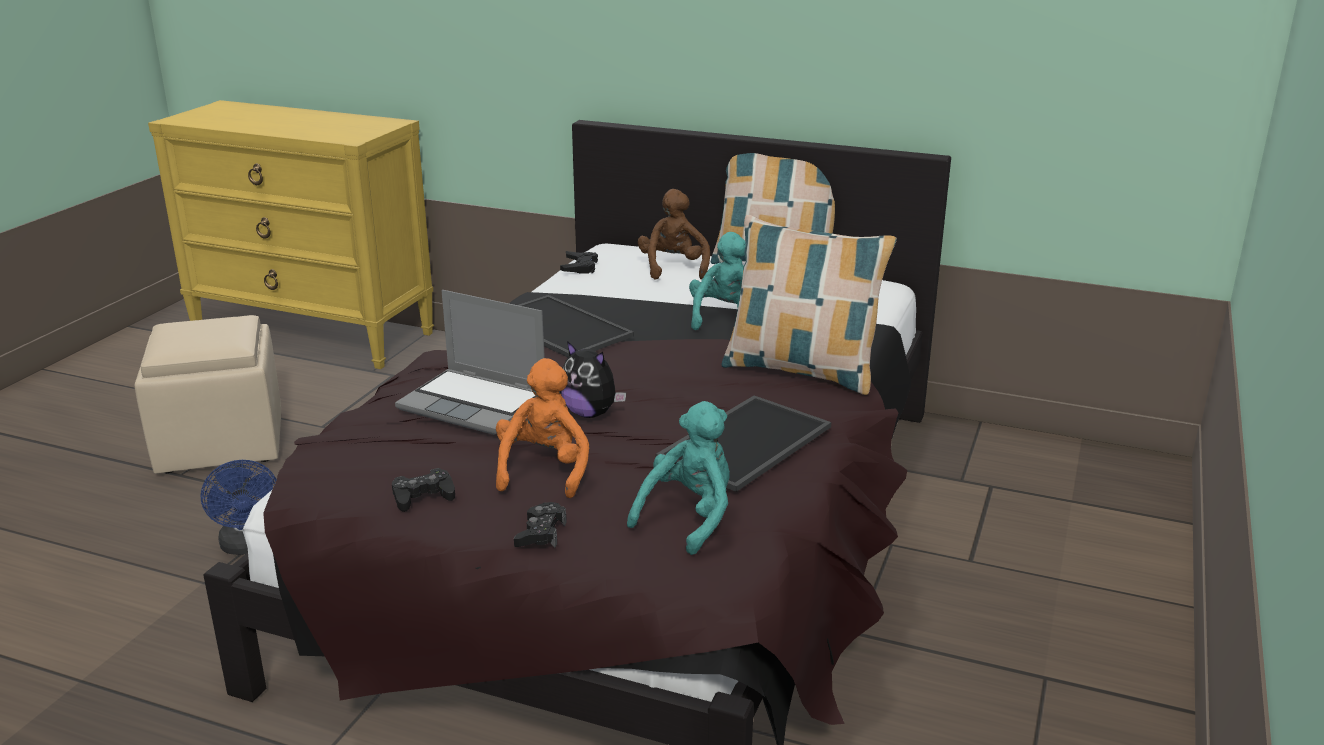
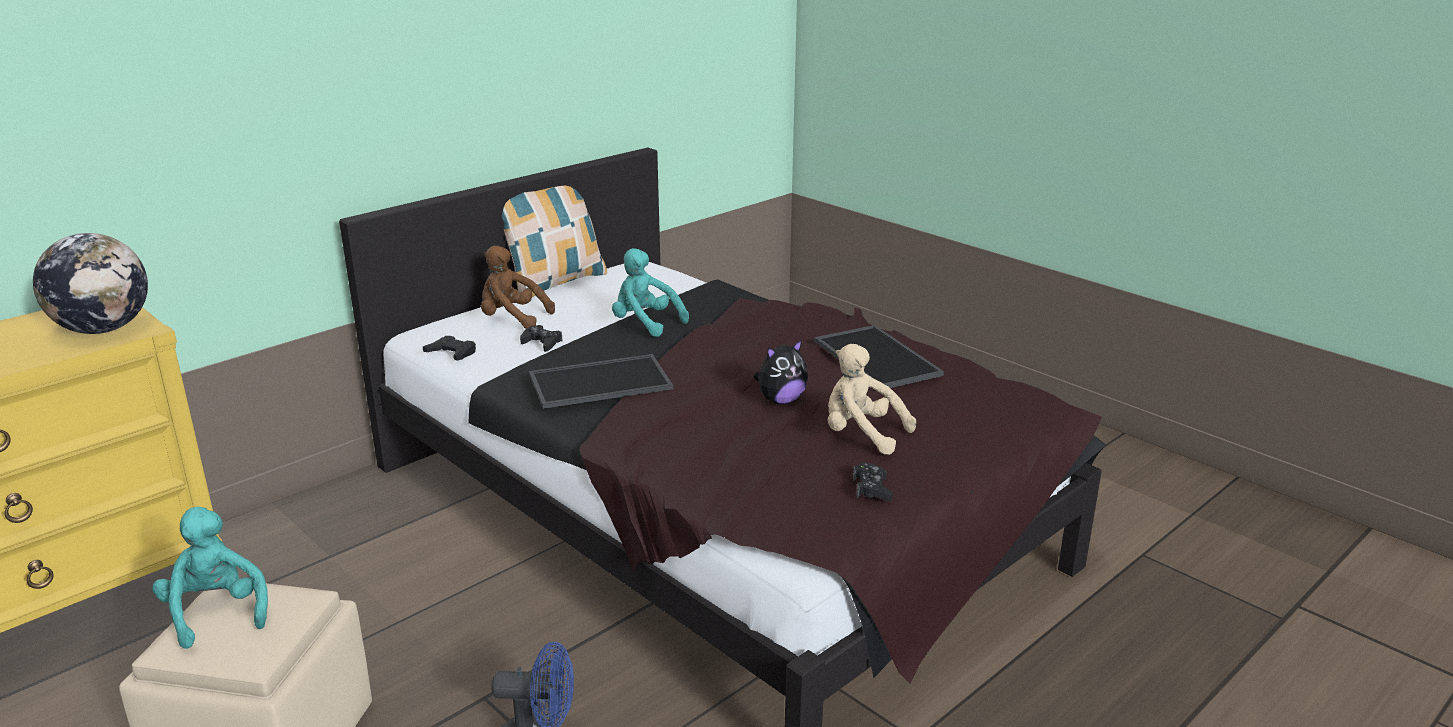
camera: 65 degrees left, 0 degrees up
laptop [395,290,545,435] -> none
orange plush toy [496,358,589,498] -> beige plush toy [828,344,916,455]
black game controller [514,502,567,548] -> black game controller moved to [520,325,563,352]
turquoise plush toy [627,401,730,555] -> turquoise plush toy moved to [152,507,268,649]
pillow [721,215,897,395] -> none
none -> globe [33,233,148,334]

